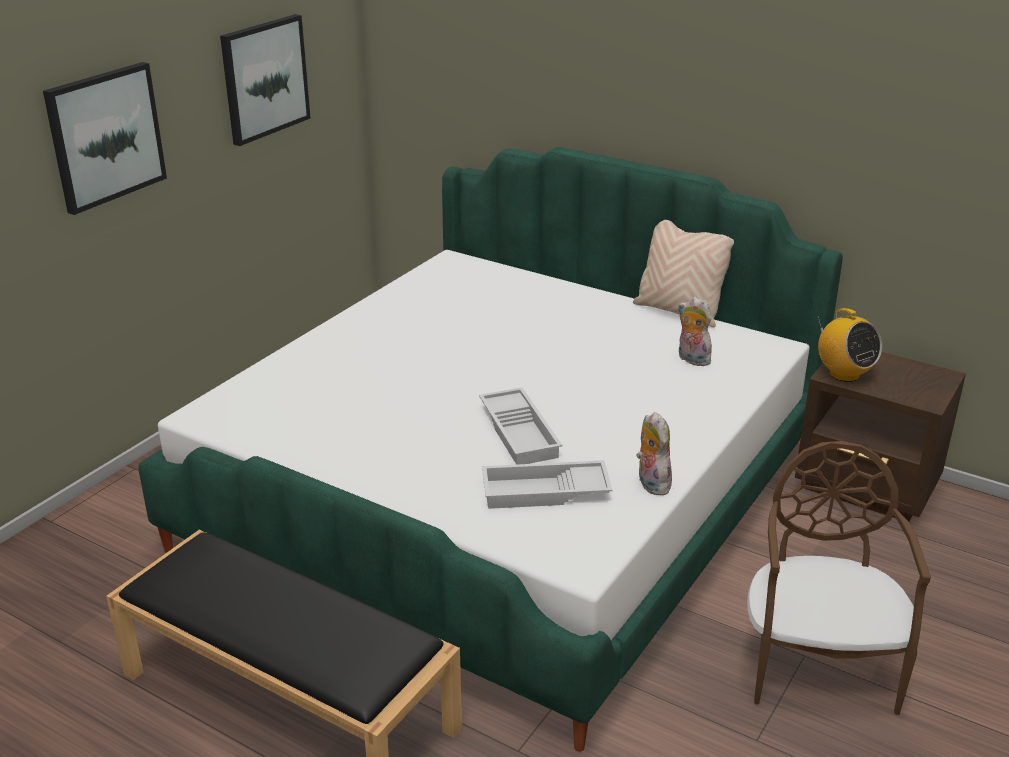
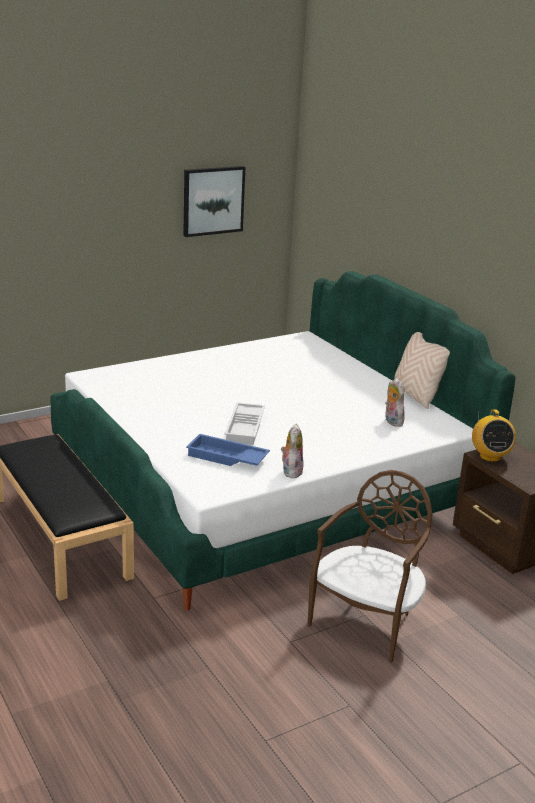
camera: 25 degrees right, 5 degrees down
picture [43,62,167,215] -> none
white tray [482,460,613,509] -> blue tray [186,434,270,466]

